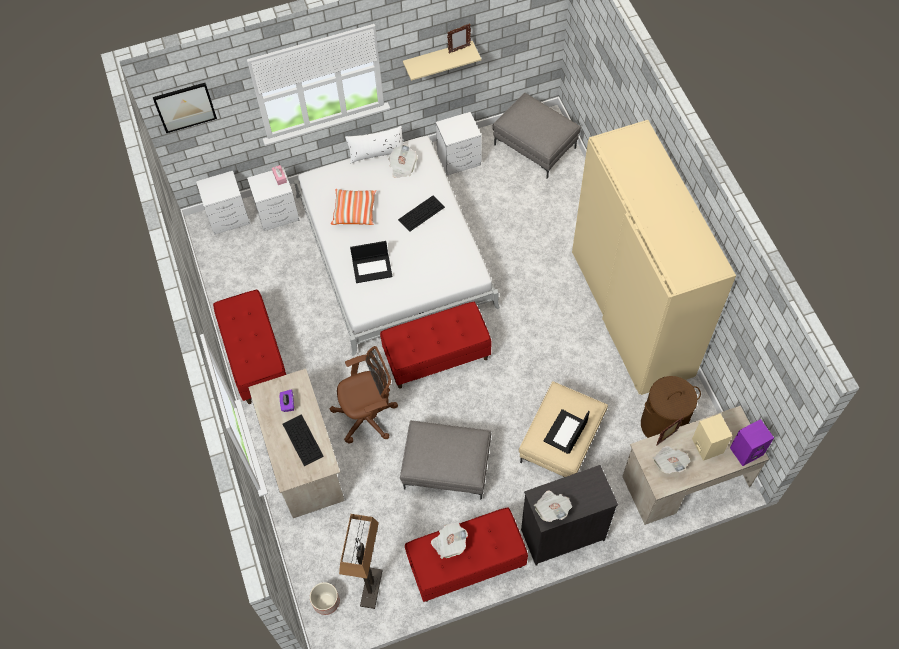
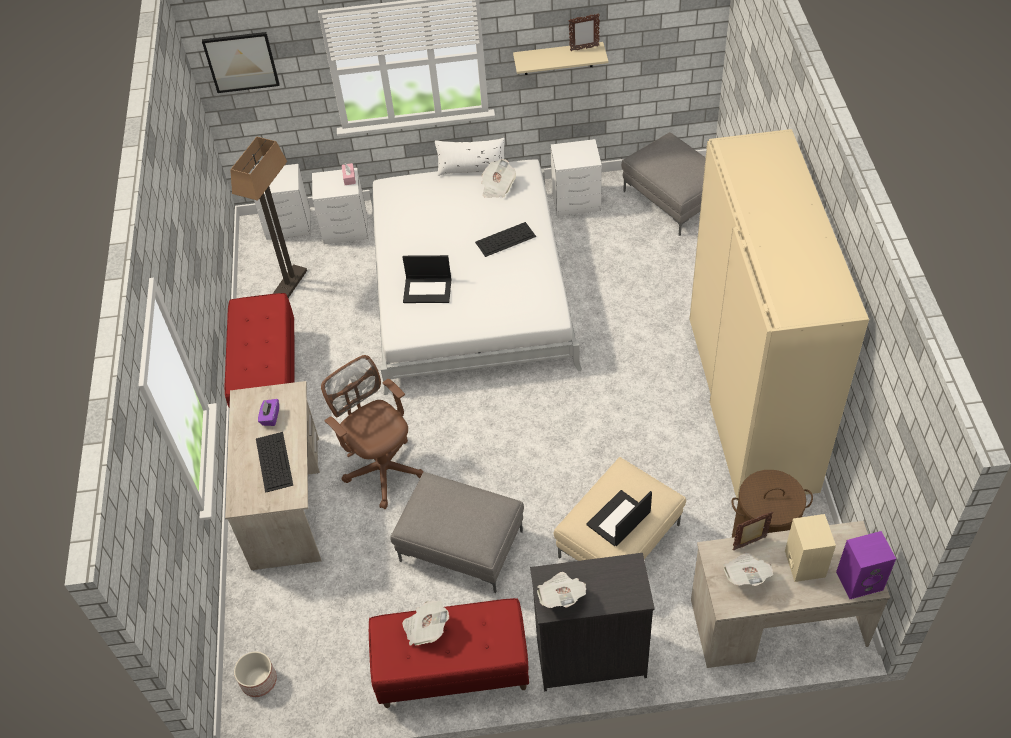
camera: 15 degrees right, 10 degrees down
brown office chair [330,346,398,443] -> brown office chair turned 120 degrees counterclockwise [321,355,424,509]
pillow [331,189,376,225] -> none
floor lamp [339,514,382,609] -> floor lamp moved to [230,137,307,298]
red bench [380,302,492,389] -> none

